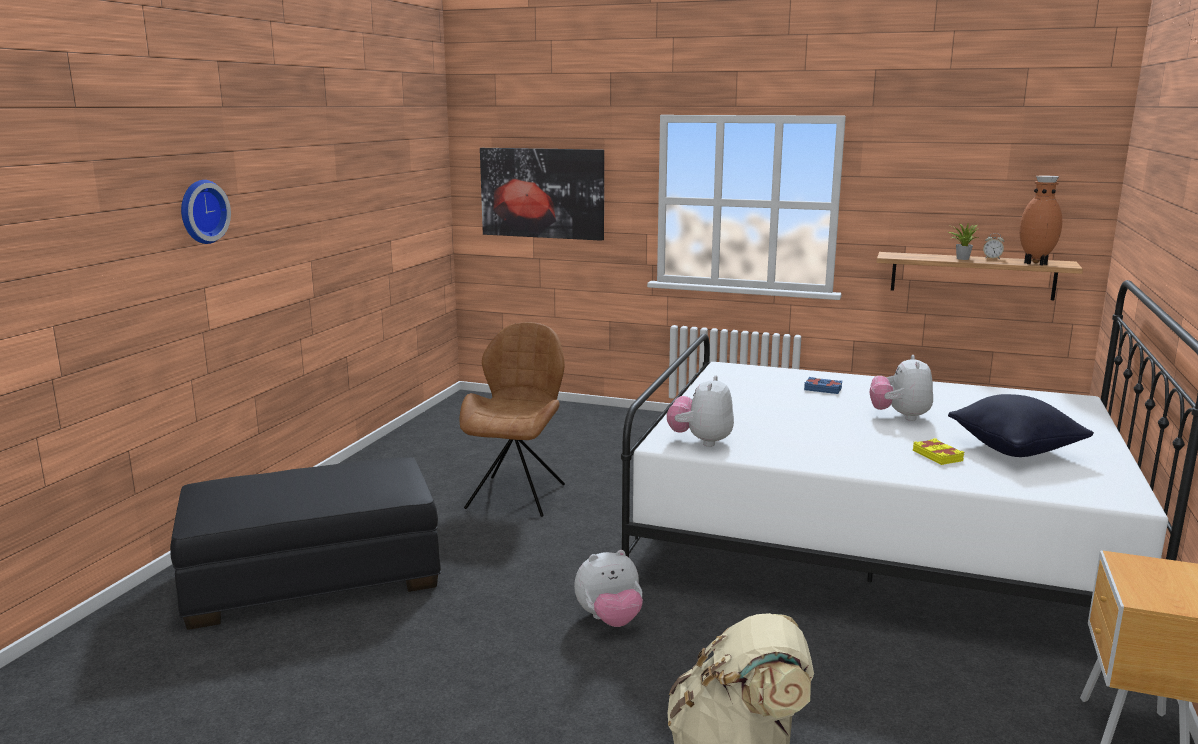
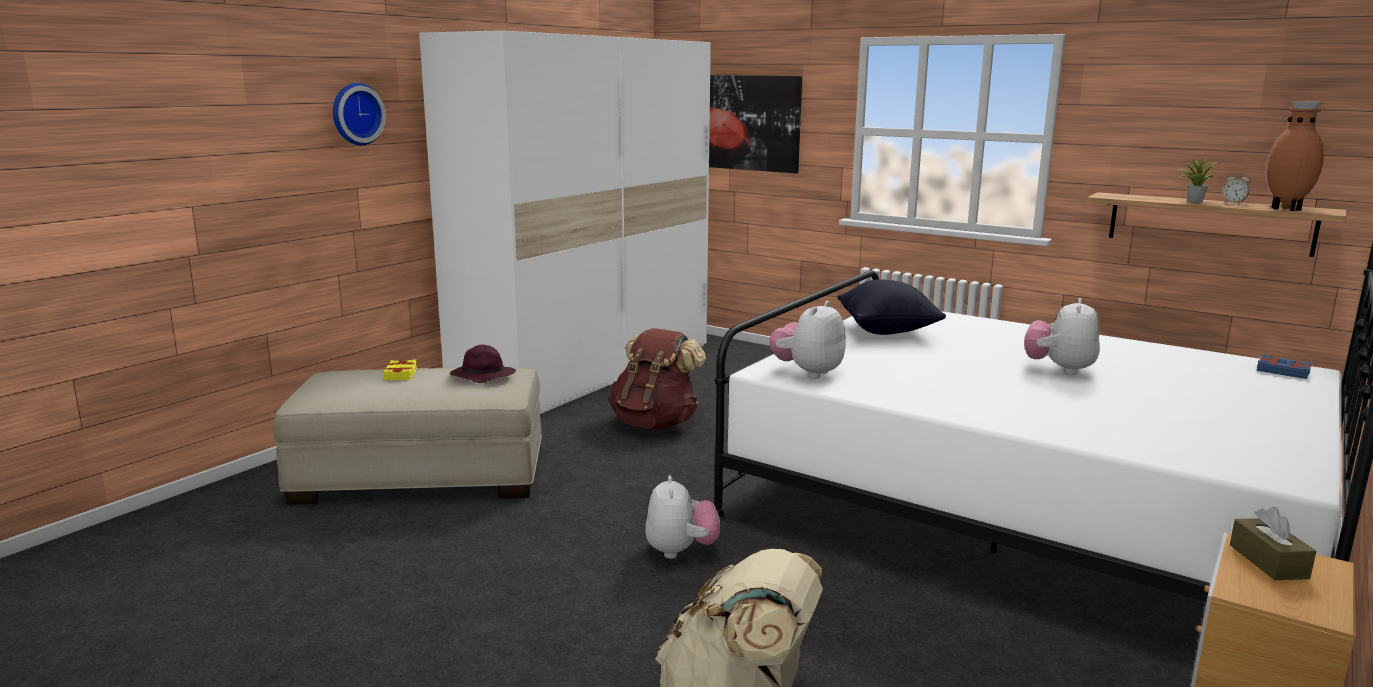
camera: 15 degrees right, 0 degrees up
black ottoman [170,457,441,630] -> beige ottoman [273,367,542,505]
brown chair [460,322,565,517] -> brown backpack [609,328,706,429]
plush toy [574,550,643,627] -> plush toy turned 90 degrees counterclockwise [645,475,720,559]
blue book [804,377,842,394] -> blue book moved to [1257,355,1312,379]
yellow book [913,438,964,465] -> yellow book moved to [383,359,417,380]
black pillow [948,394,1094,457] -> black pillow moved to [837,279,946,335]
none -> white wardrobe [419,30,711,414]
none -> purple hat [450,345,516,383]
none -> brown tissue box [1230,507,1316,580]

